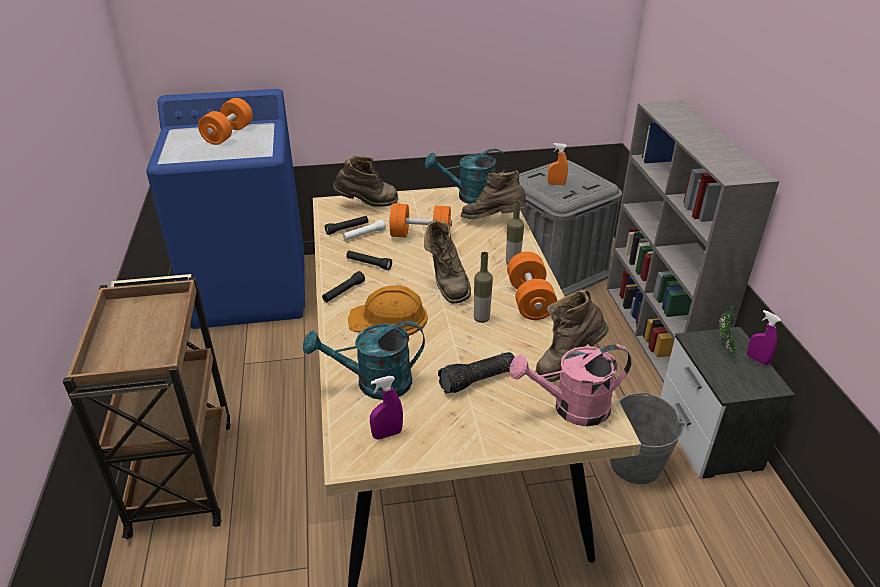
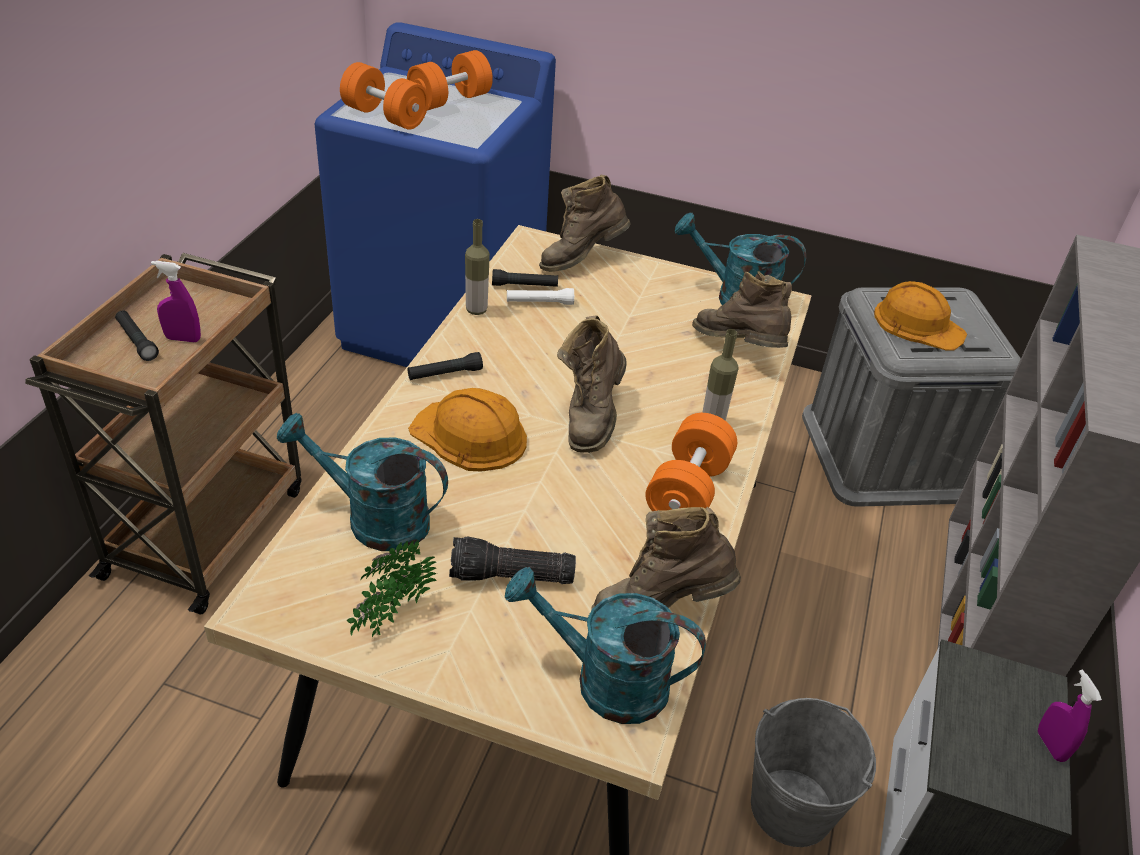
camera: 25 degrees right, 5 degrees up
brown boot [333,156,398,207] -> brown boot turned 135 degrees clockwise [539,175,631,272]
black flashlight [346,251,392,270] -> black flashlight moved to [115,310,159,361]
purple spray bottle [370,376,403,440] -> purple spray bottle moved to [151,261,201,342]
orange dumbbell [389,204,452,237] -> orange dumbbell moved to [340,62,428,129]
bottle [474,252,493,323] -> bottle moved to [465,219,490,315]
pink watering can [509,344,632,426] -> turquoise watering can [505,567,706,724]
orange spray bottle [548,143,568,185] -> orange hard hat [874,281,967,350]
potted plant [719,305,737,356] -> potted plant moved to [347,540,437,638]

